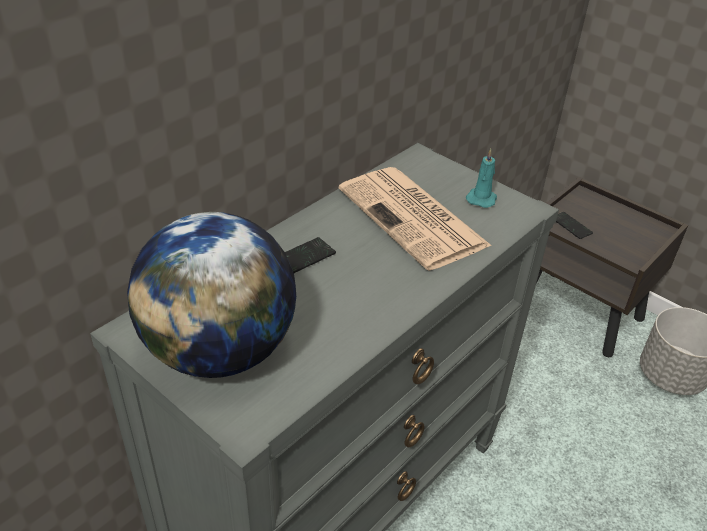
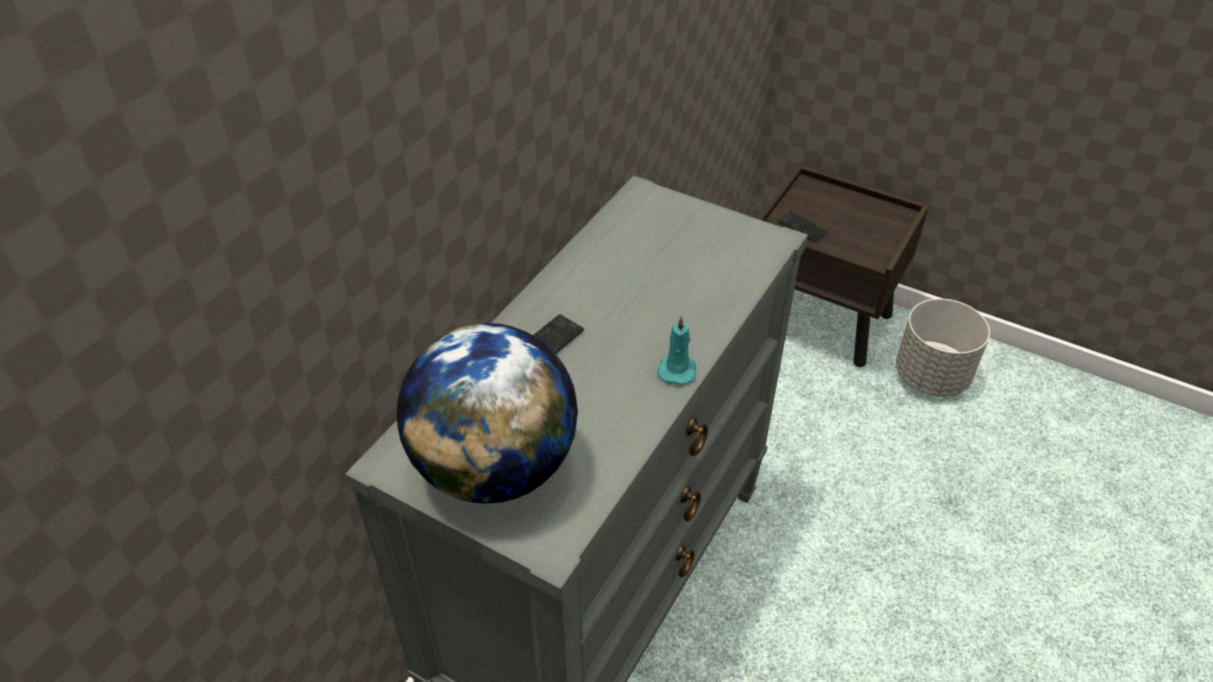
camera: 10 degrees left, 5 degrees up
newspaper [339,167,492,271] -> none
turquoise candle [466,149,497,208] -> turquoise candle moved to [657,315,696,385]

